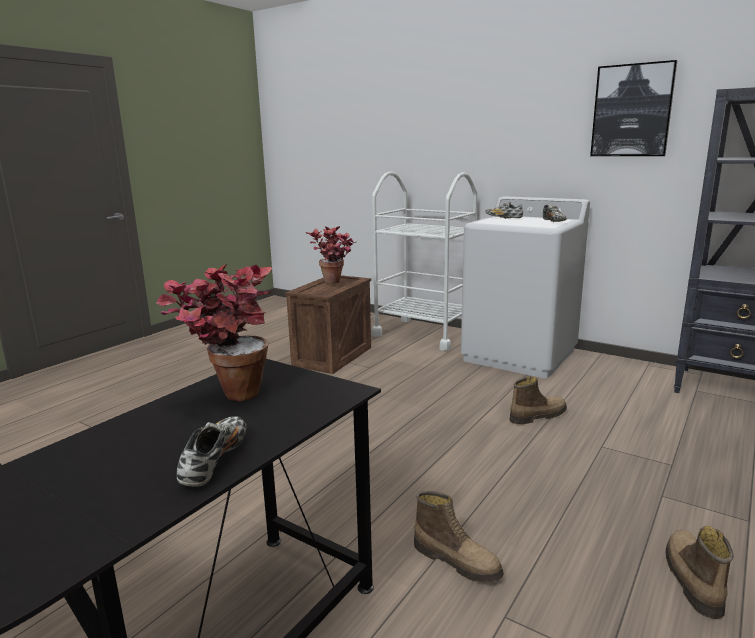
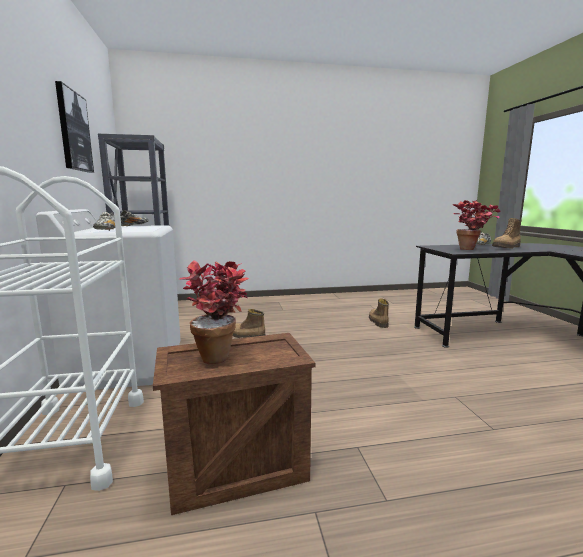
camera: 135 degrees left, 5 degrees down
boot [666,526,733,619] -> boot moved to [492,218,522,249]

